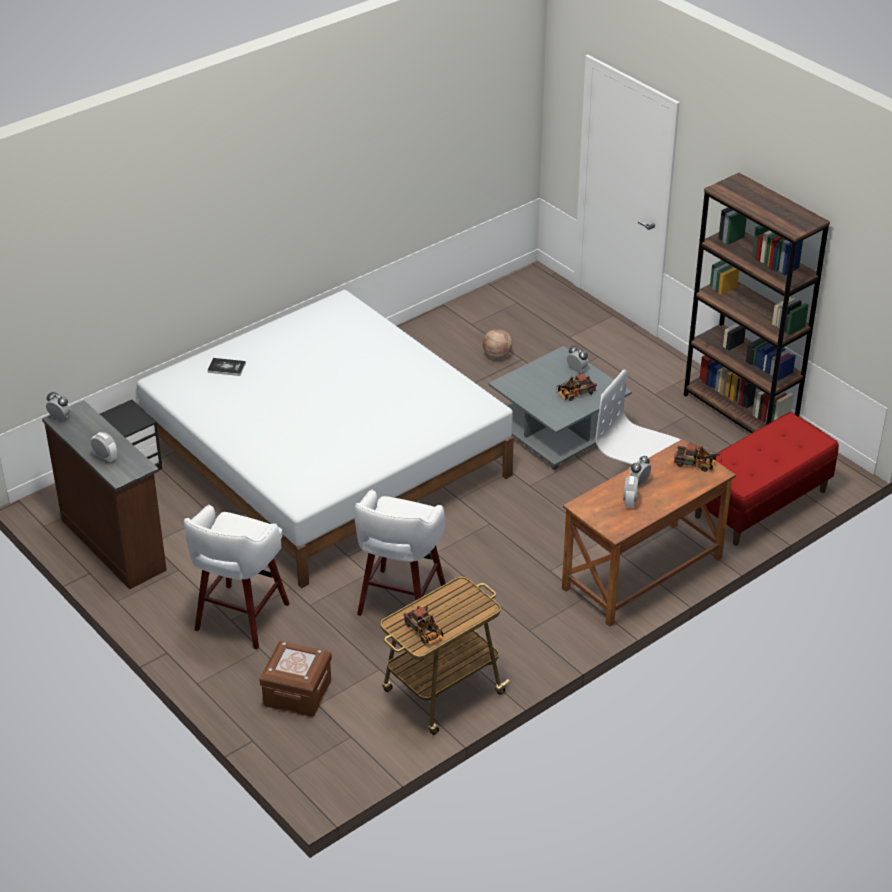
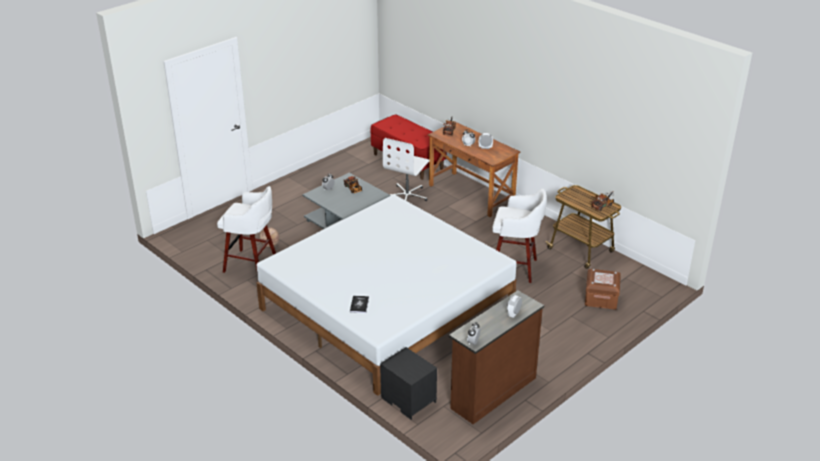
camera: 95 degrees left, 5 degrees down
white stool [184,505,290,649] -> white stool moved to [217,186,276,273]
brown bookcase [684,173,830,434] -> none

